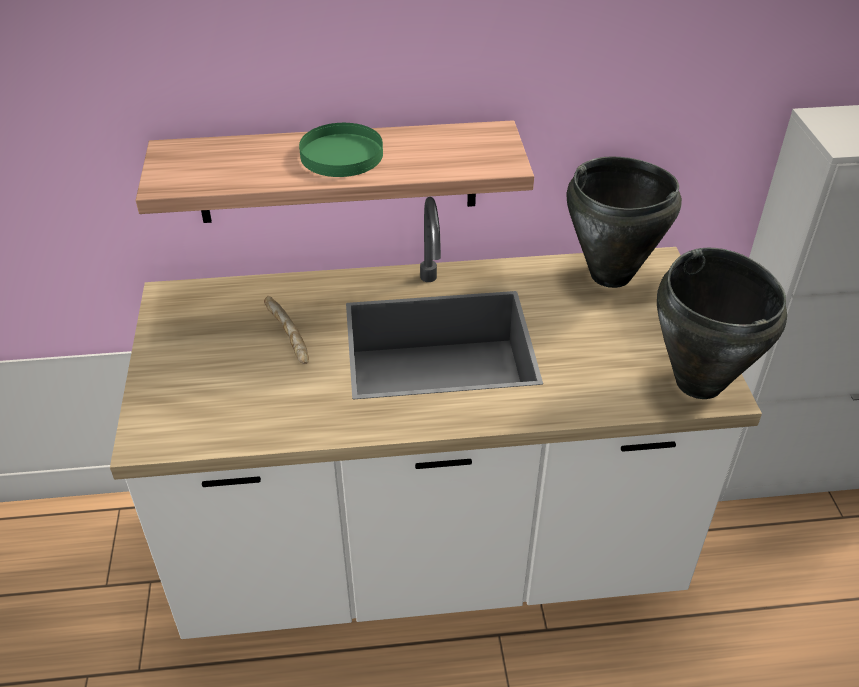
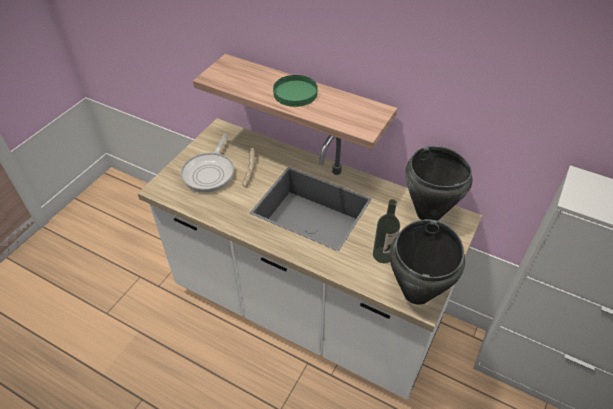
camera: 35 degrees right, 5 degrees up
none -> frying pan [181,134,234,193]
none -> bottle [373,199,400,263]

